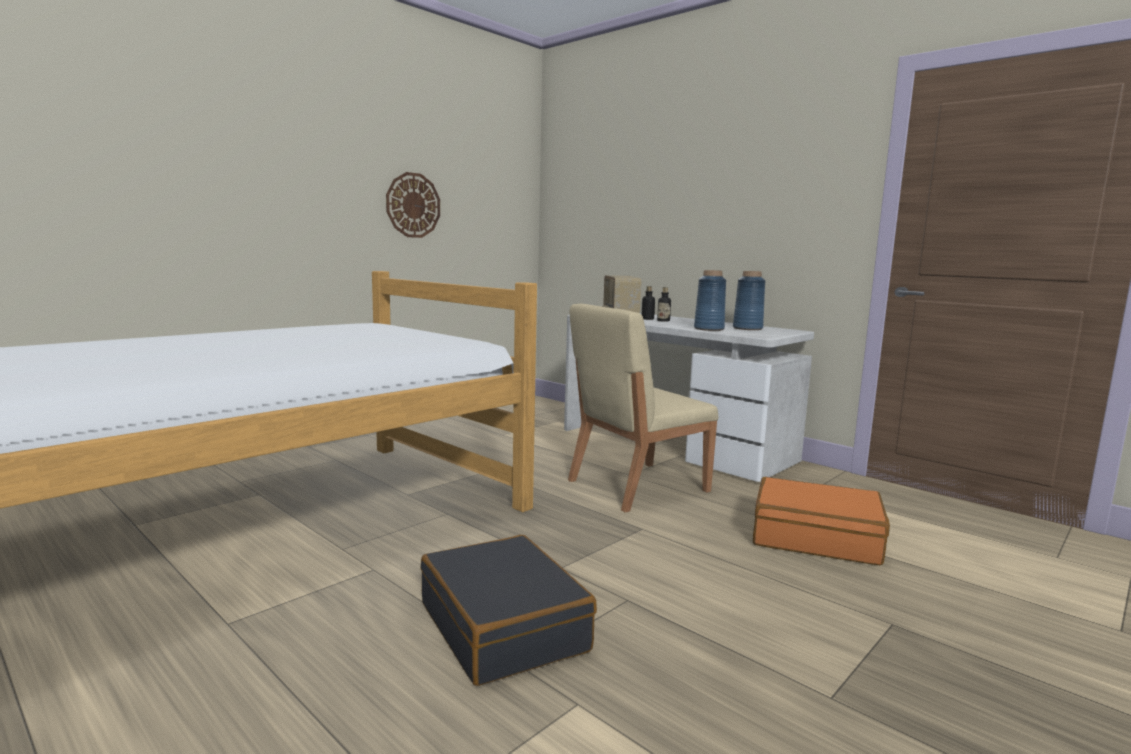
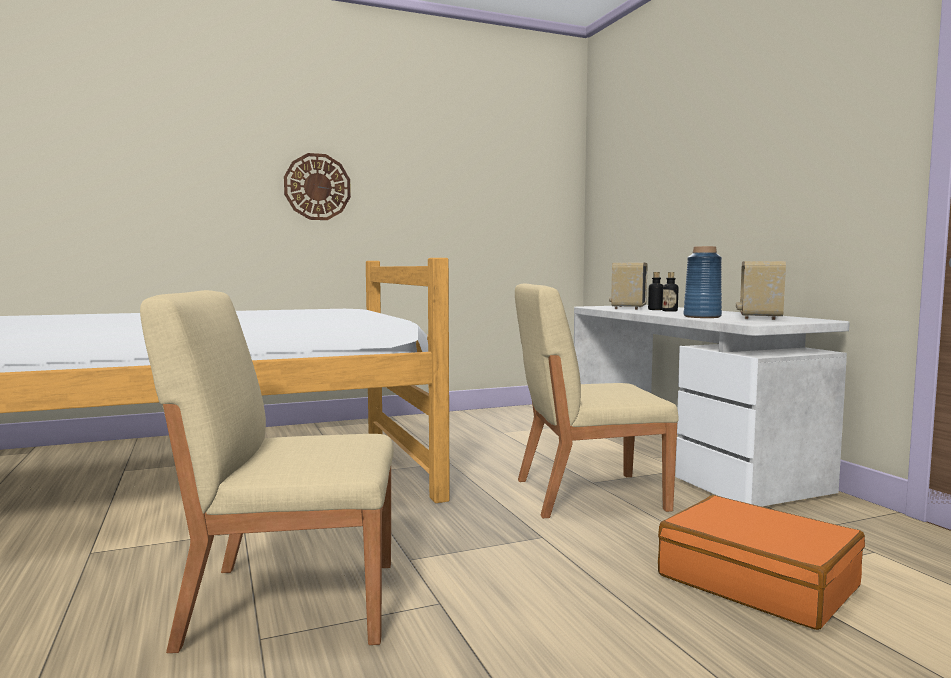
camera: 25 degrees right, 5 degrees down
wall clock [386,172,440,238] -> wall clock moved to [284,153,351,220]
black suitcase [421,535,597,686] -> beige chair [140,290,394,653]
blue vase [733,271,765,330] -> radio [736,261,786,320]

